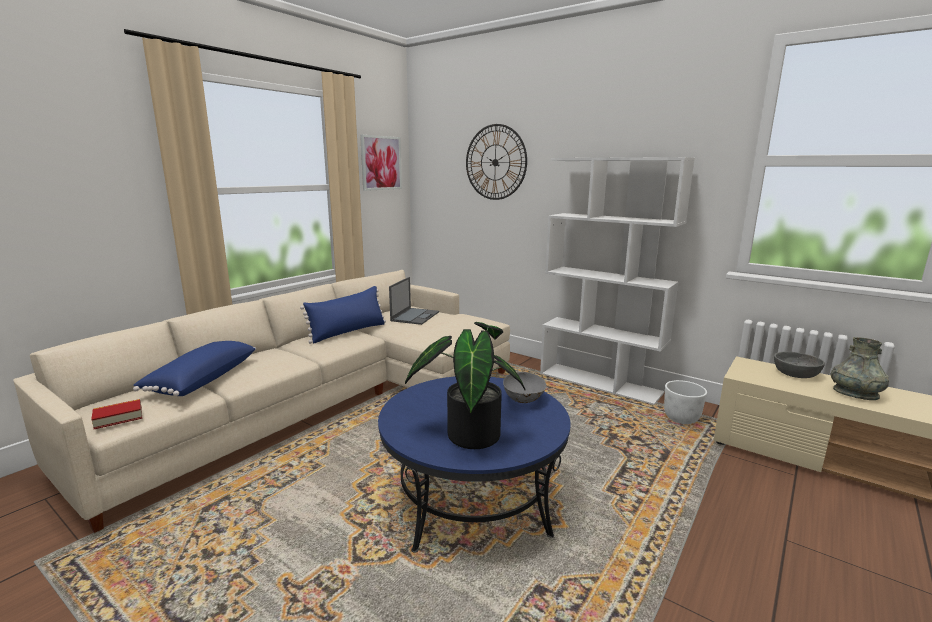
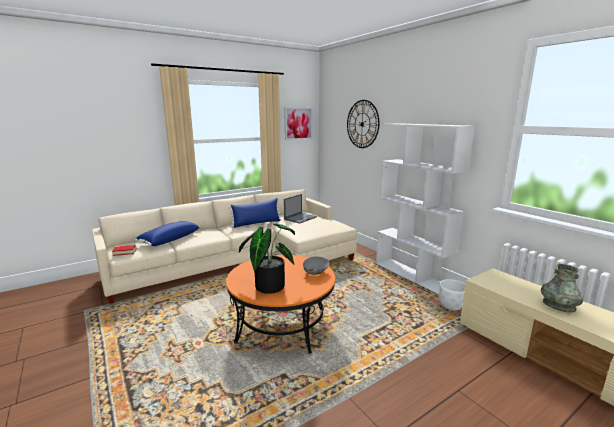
camera: 20 degrees right, 0 degrees up
blue coffee table [378,377,570,553] -> orange coffee table [226,255,335,354]
grey bowl [774,352,825,378] -> none

